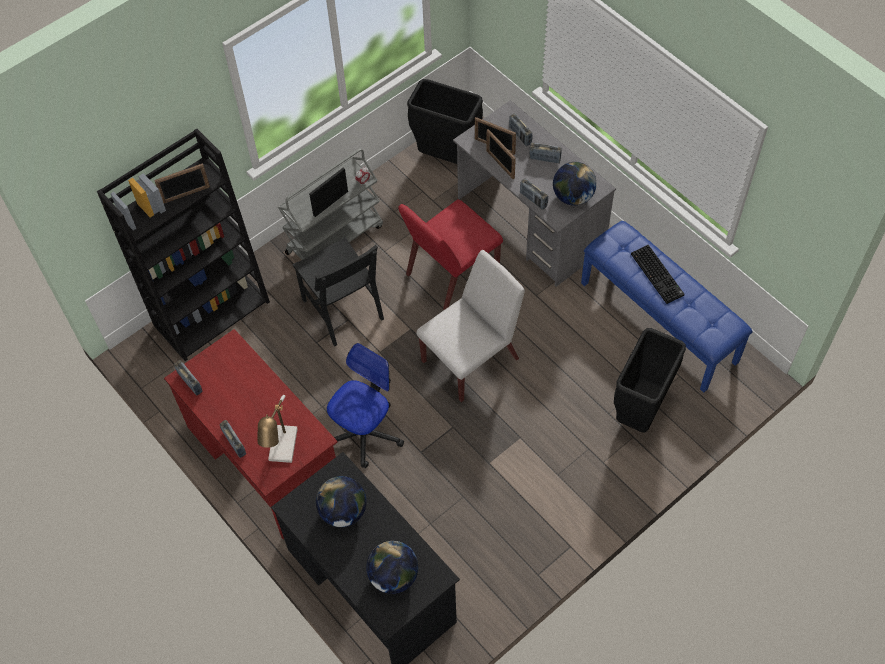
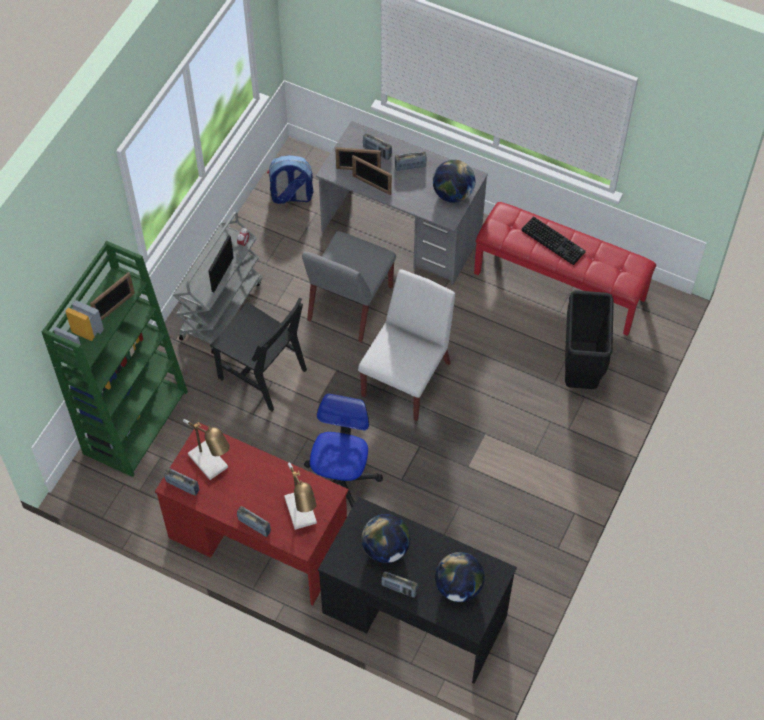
camera: 25 degrees left, 0 degrees up
black bookcase [97,129,270,361] -> green bookcase [42,241,188,477]
red chair [398,199,503,310] -> grey chair [302,231,396,342]
black trash can [407,79,483,164] -> backpack [267,155,313,204]
radio [520,178,548,210] -> radio moved to [381,571,418,598]
blue bench [581,221,753,393] -> red bench [474,202,656,336]
none -> table lamp [183,419,230,480]

